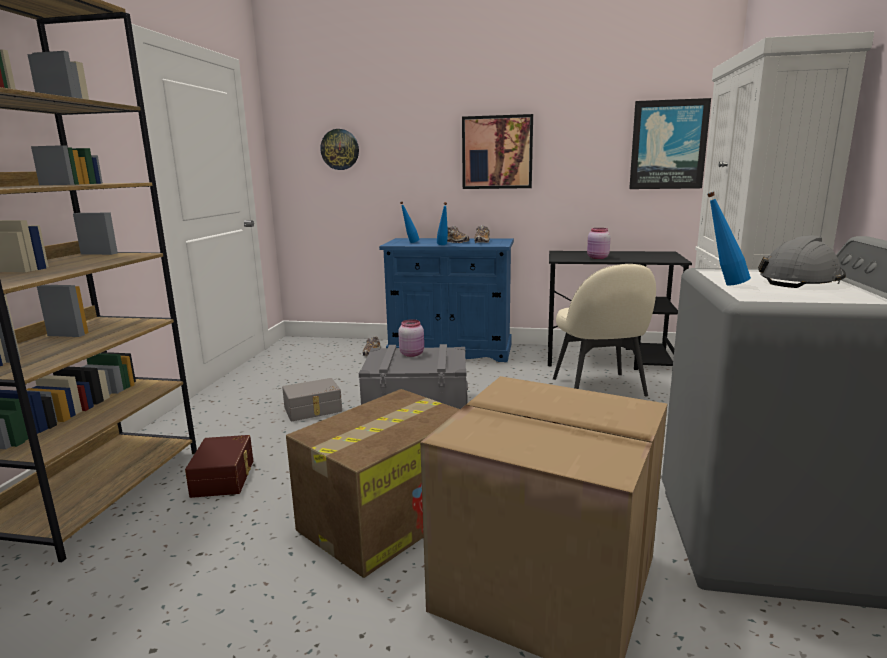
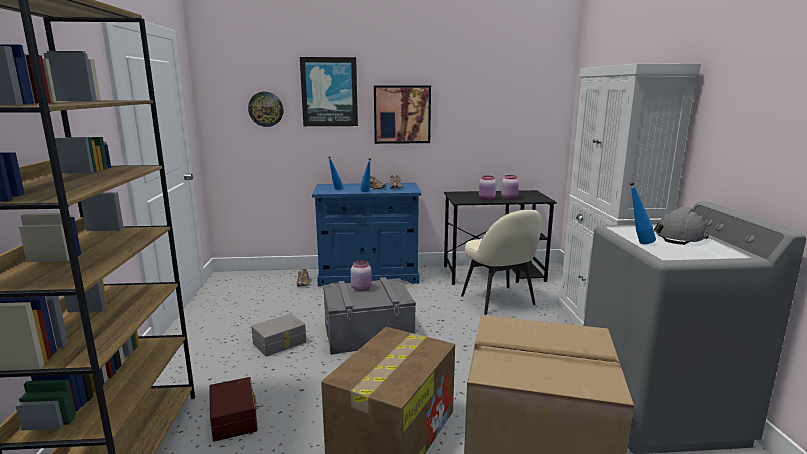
camera: 15 degrees left, 0 degrees up
picture [629,98,711,189] -> picture moved to [300,57,358,126]
none -> pink jar [501,175,519,199]

